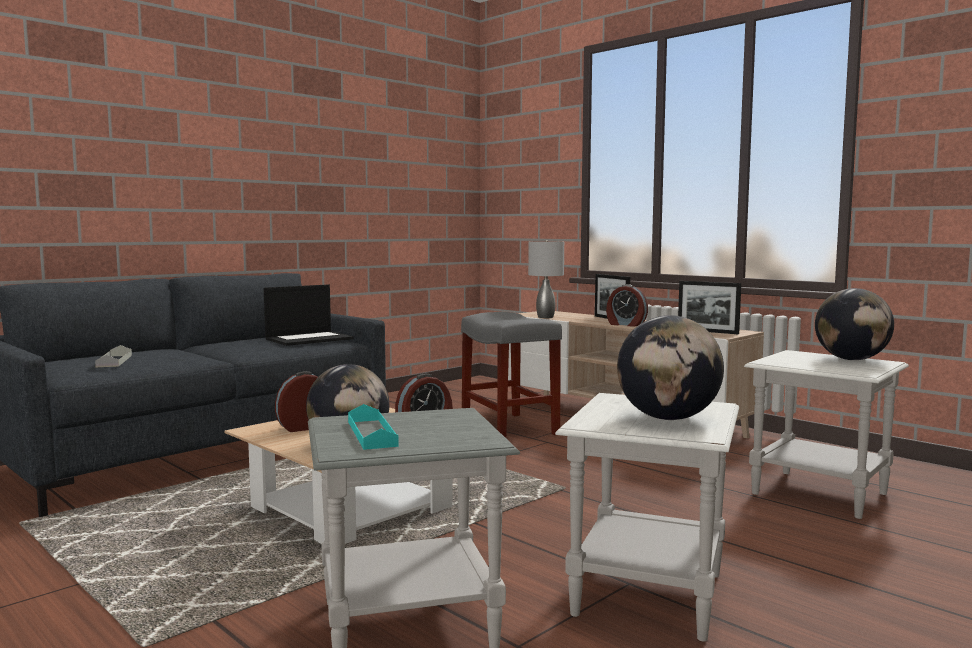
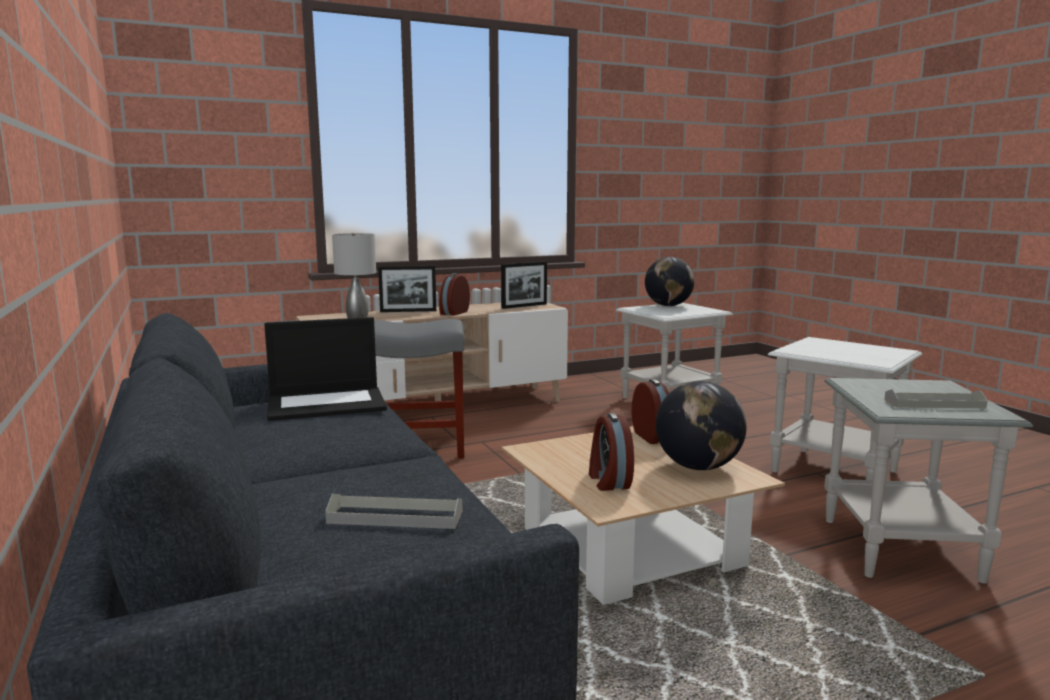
camera: 70 degrees left, 5 degrees up
laptop [264,285,354,346] -> laptop turned 90 degrees clockwise [264,317,387,421]
turquoise tray [348,404,399,450] -> grey tray [884,389,988,409]
alarm clock [606,284,648,327] -> alarm clock turned 150 degrees clockwise [439,273,470,316]
globe [617,315,724,420] -> none

